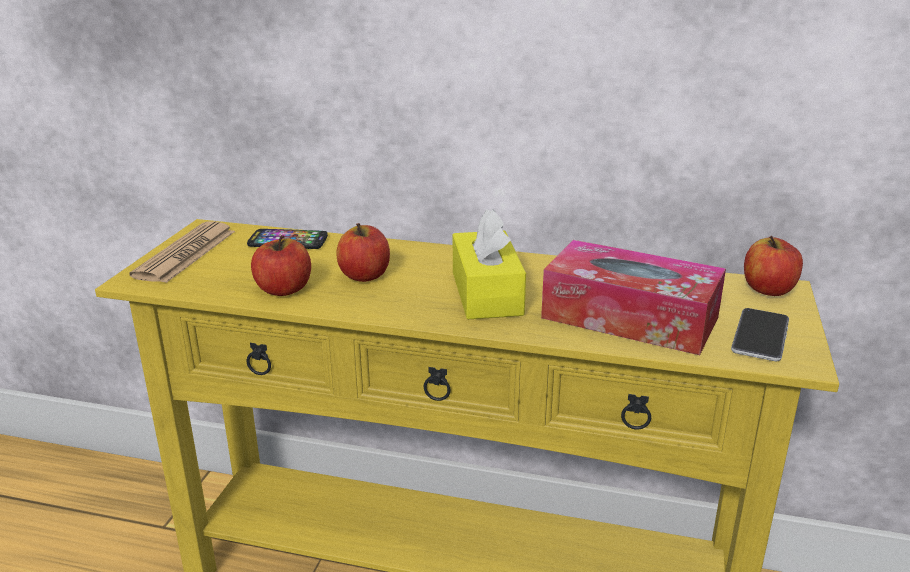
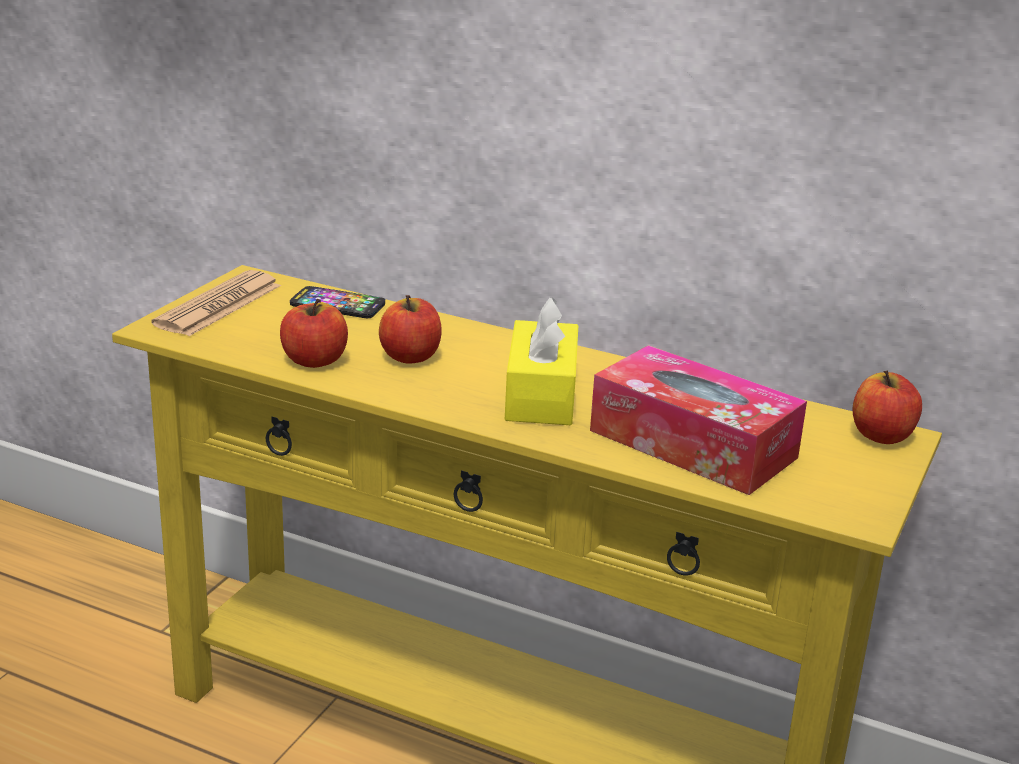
camera: 10 degrees right, 0 degrees up
phone [731,308,789,361] -> none

